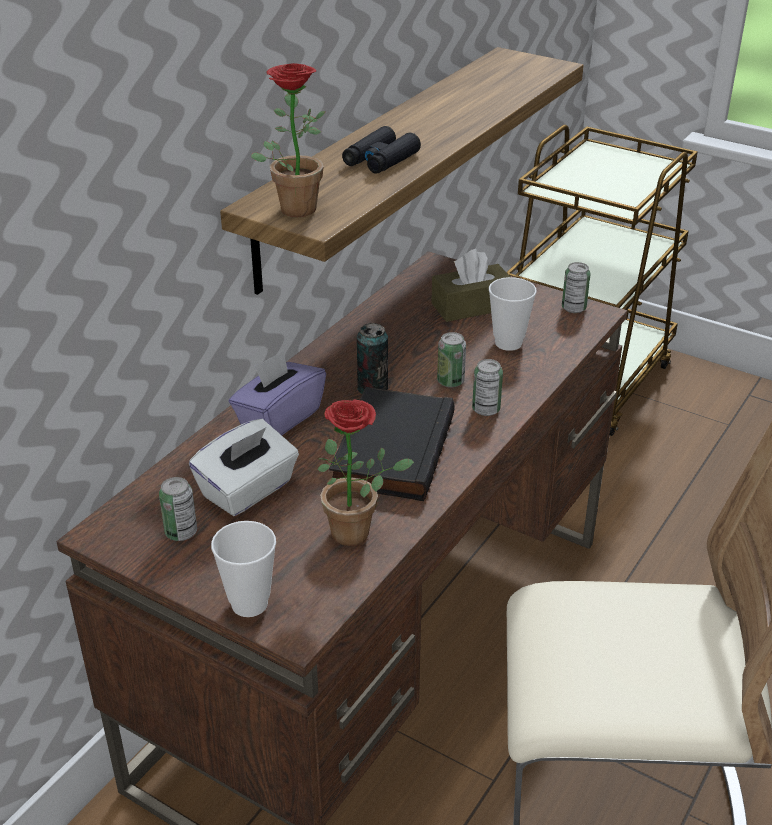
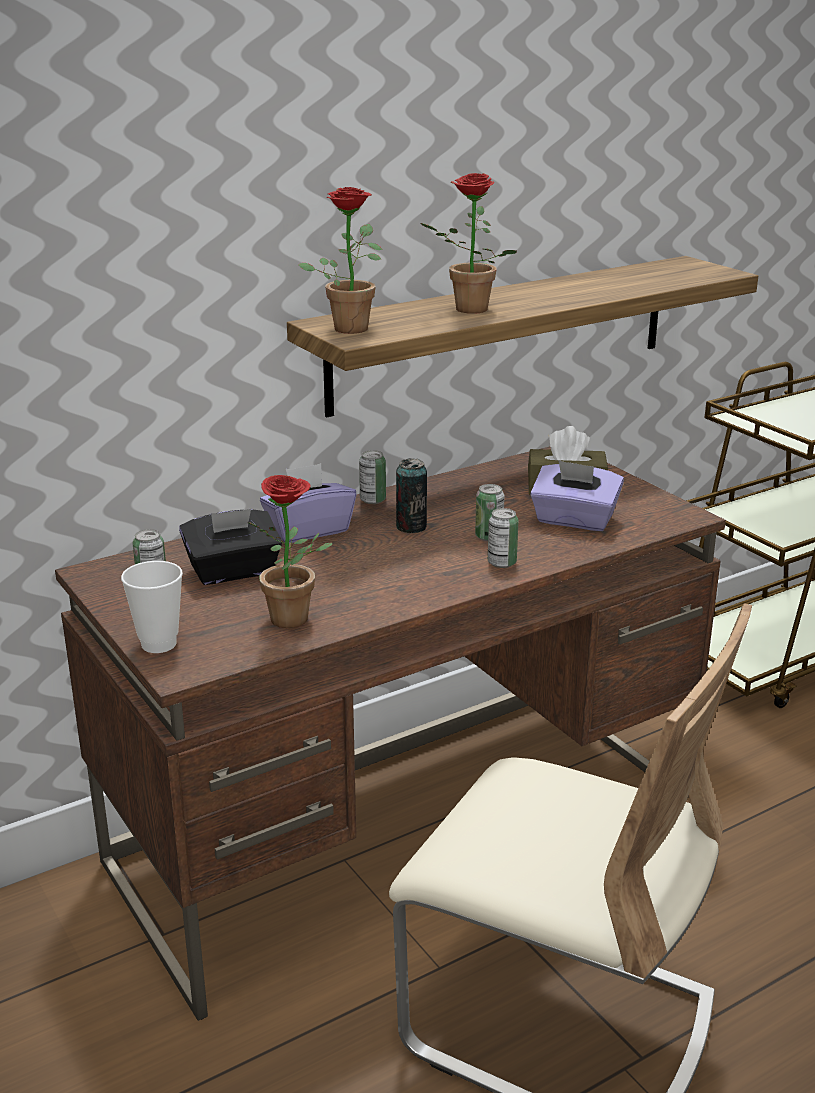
camera: 25 degrees right, 10 degrees down
white tissue box [189,419,299,516] -> black tissue box [179,509,282,585]
black book [329,387,455,501] -> none
black binoculars [342,126,421,174] -> potted plant [421,173,517,314]
cup [489,277,537,351] -> purple tissue box [530,460,624,531]
can [562,262,591,313] -> can moved to [359,450,386,504]

